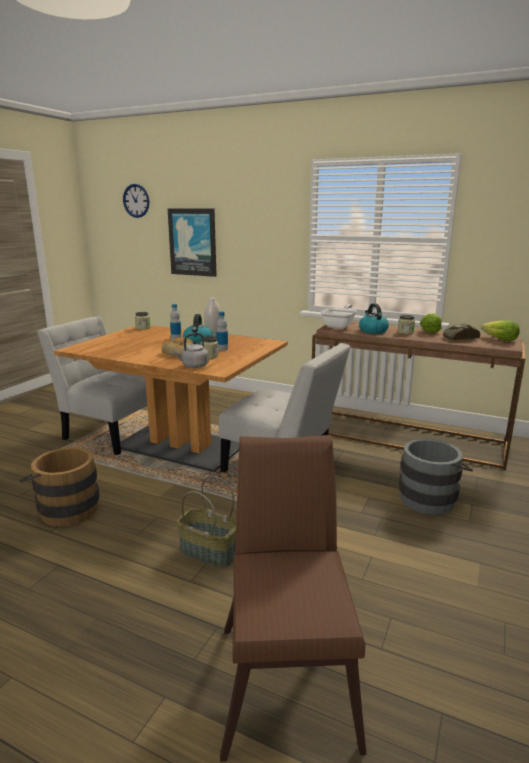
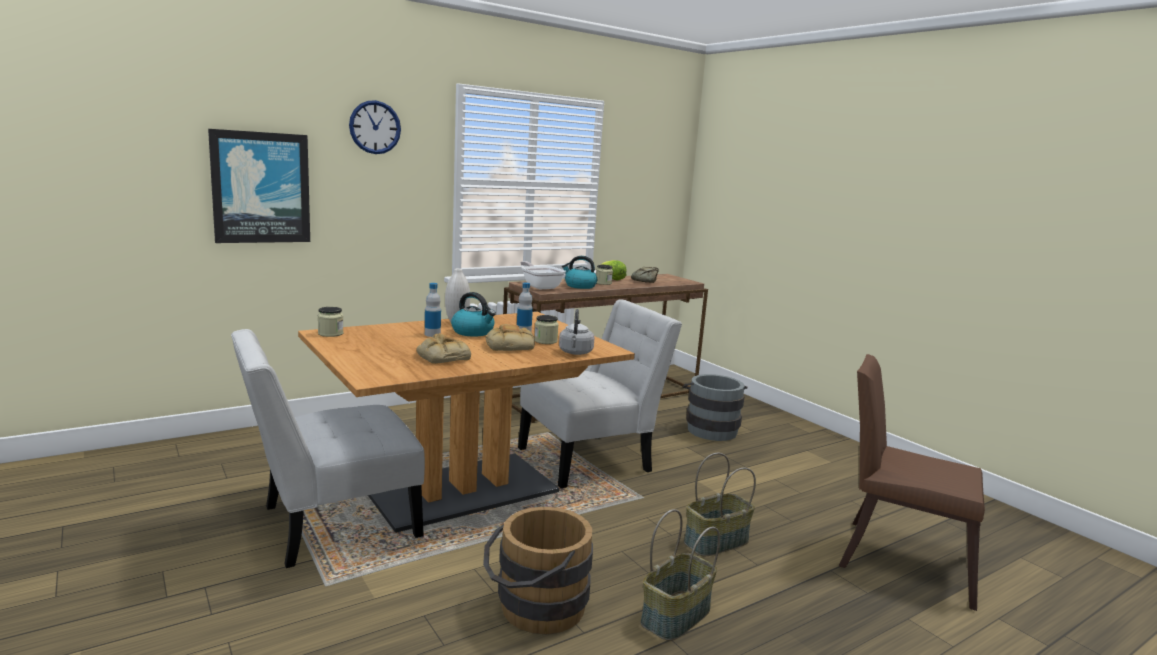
camera: 60 degrees left, 5 degrees down
wall clock [123,184,149,218] -> wall clock moved to [349,100,401,154]
lettuce [481,320,520,341] -> none
none -> bread [416,333,471,364]
none -> basket [641,509,720,641]

